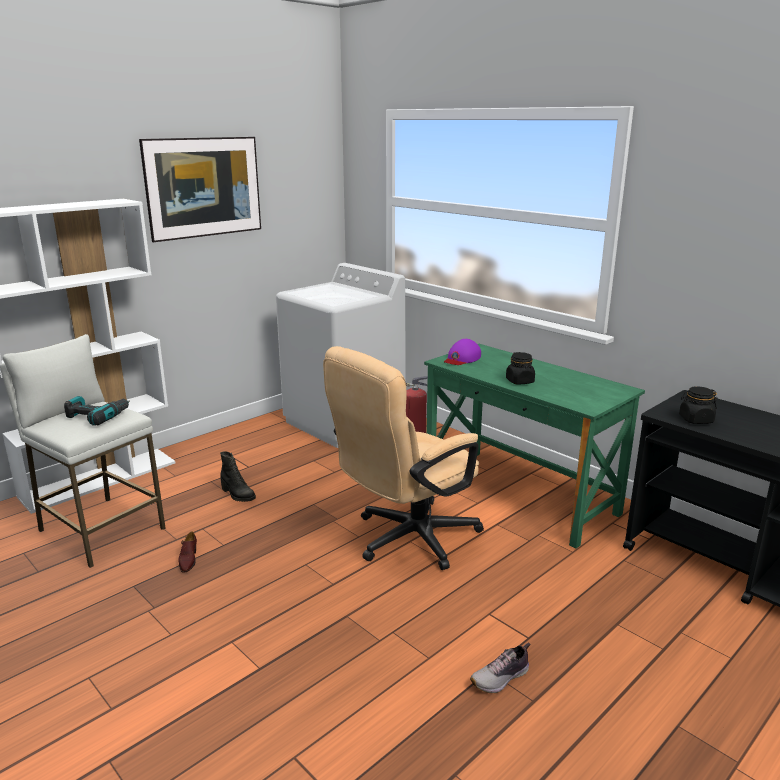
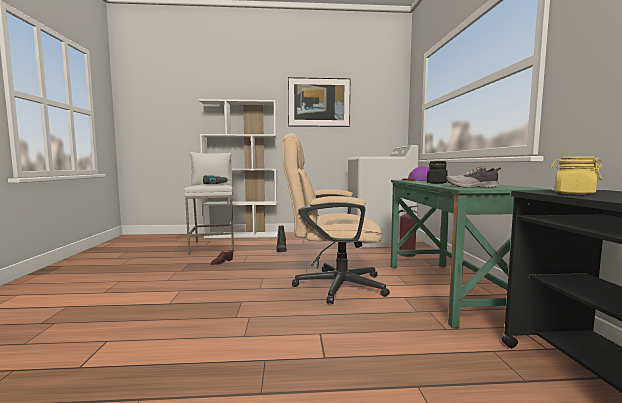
camera: 40 degrees right, 15 degrees down
shoe [470,643,530,693] -> shoe moved to [446,166,501,188]
black jar [679,386,718,424] -> yellow jar [550,156,602,195]

